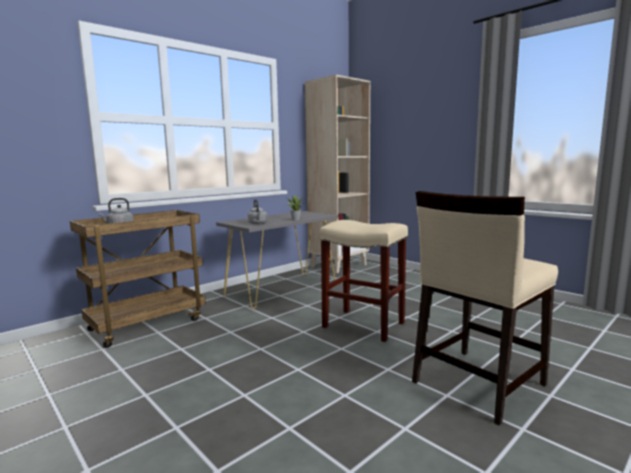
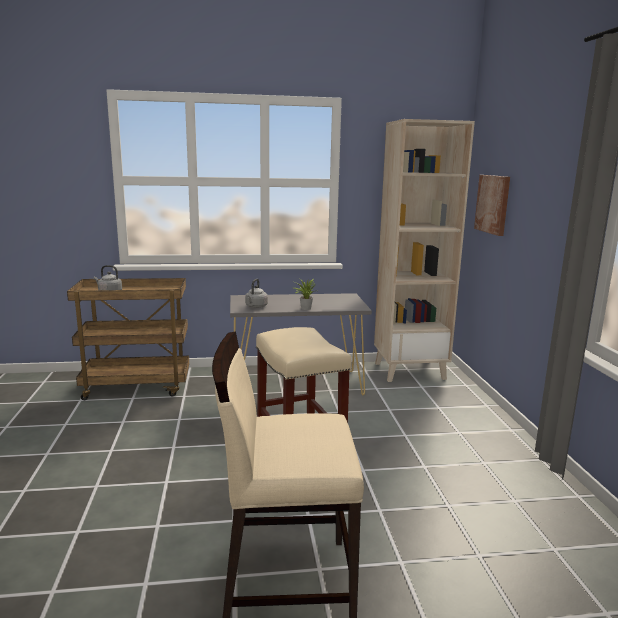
camera: 35 degrees right, 5 degrees up
none -> picture [474,175,510,236]

